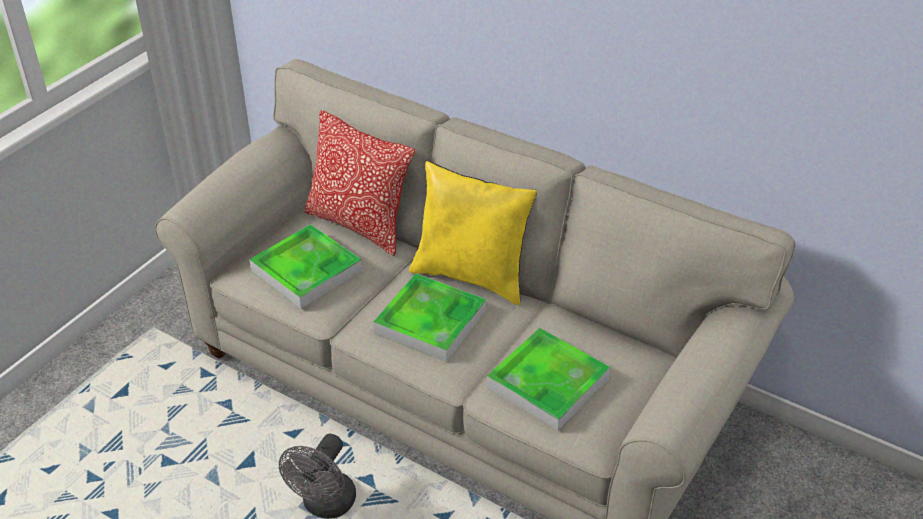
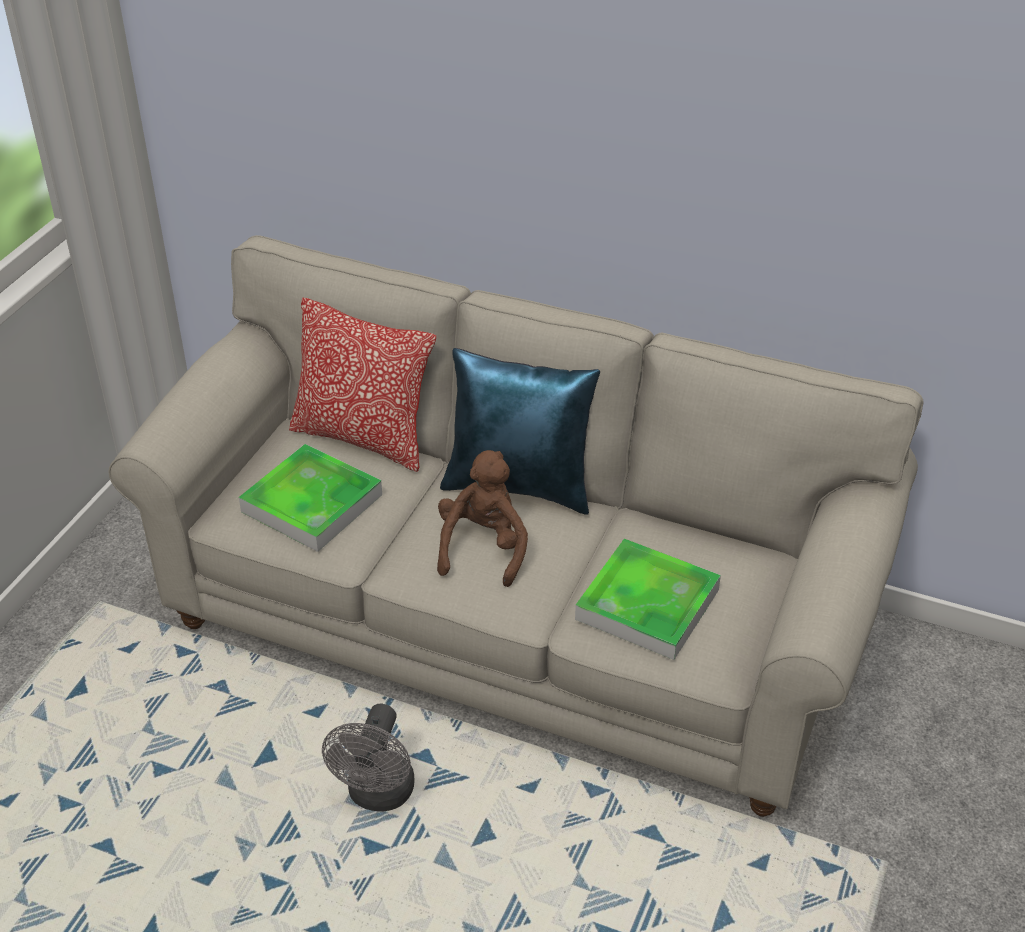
camera: 10 degrees left, 0 degrees up
tray [373,273,486,362] -> brown plush toy [437,450,528,587]
yellow pillow [409,161,537,305] -> blue pillow [440,348,600,515]

